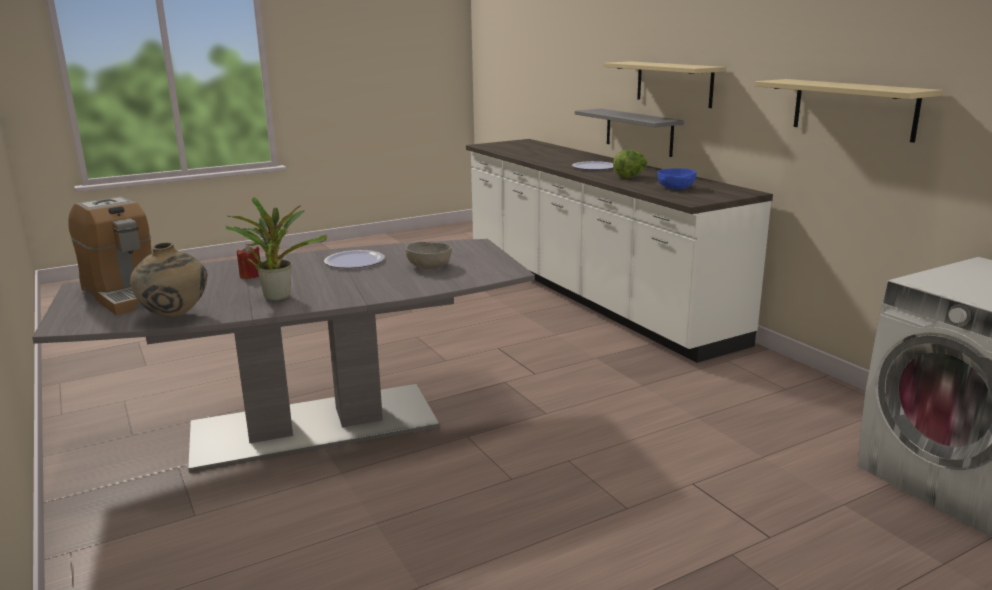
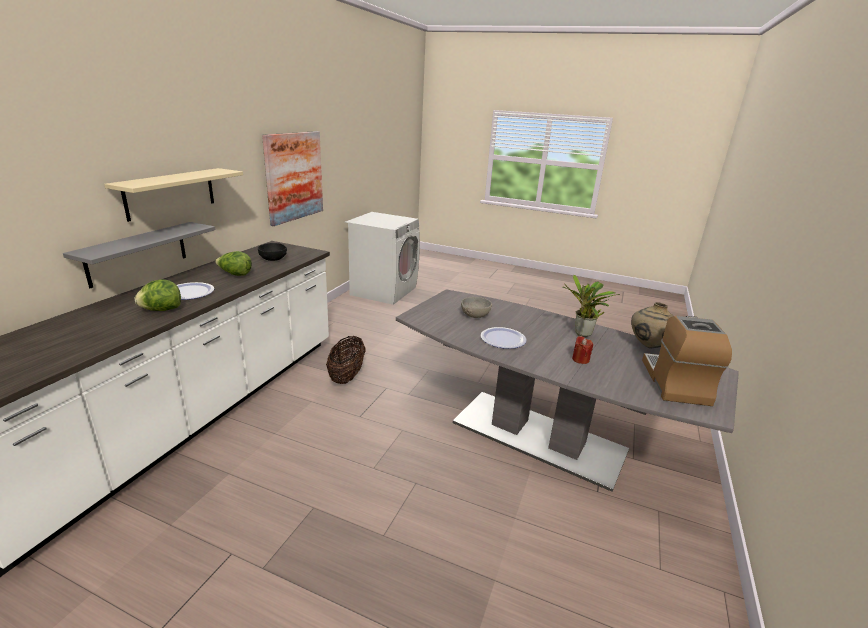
camera: 130 degrees left, 5 degrees up
blue bowl [658,168,697,190] -> black bowl [258,243,287,261]
beige shelf [755,79,943,143] -> picture [262,131,323,226]
none -> lettuce [135,279,181,311]
none -> basket [326,336,366,384]

